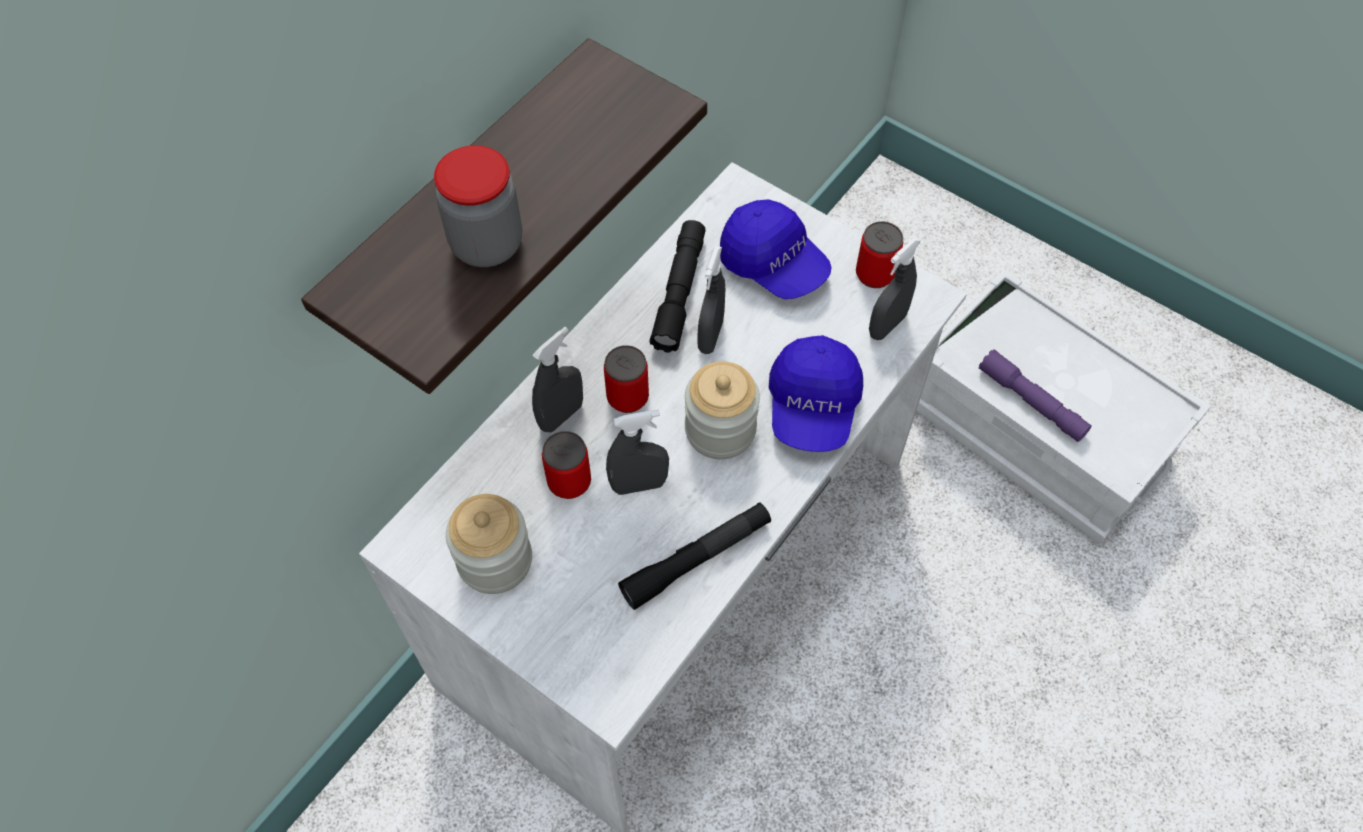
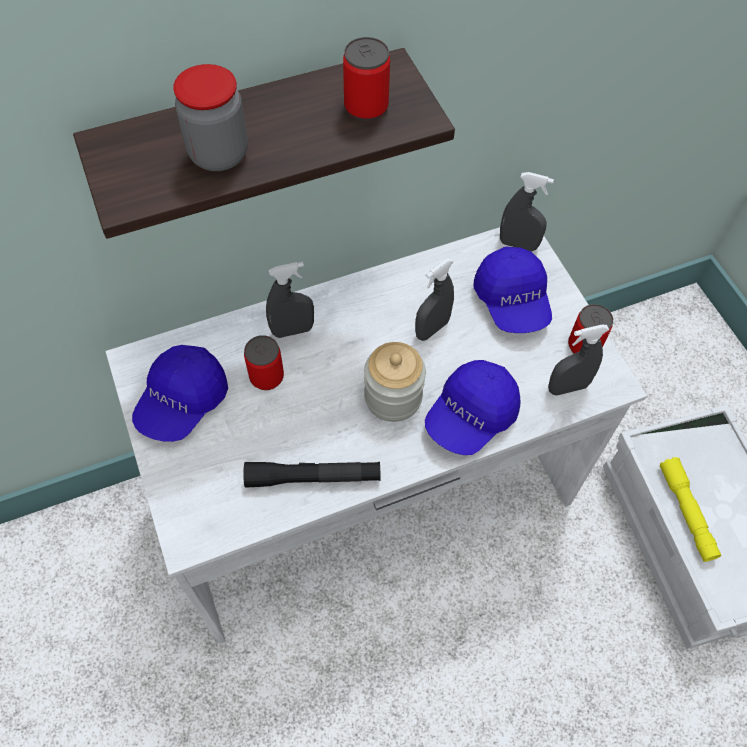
camera: 30 degrees right, 0 degrees up
jar [446,494,532,594] -> blue cap [132,345,228,442]
can [604,345,649,413] -> can moved to [343,37,390,121]
grey spray bottle [606,410,669,495] -> grey spray bottle moved to [500,172,554,251]
black flashlight [649,220,706,353] -> none
purple flashlight [979,349,1092,442] -> yellow flashlight [659,457,721,562]

